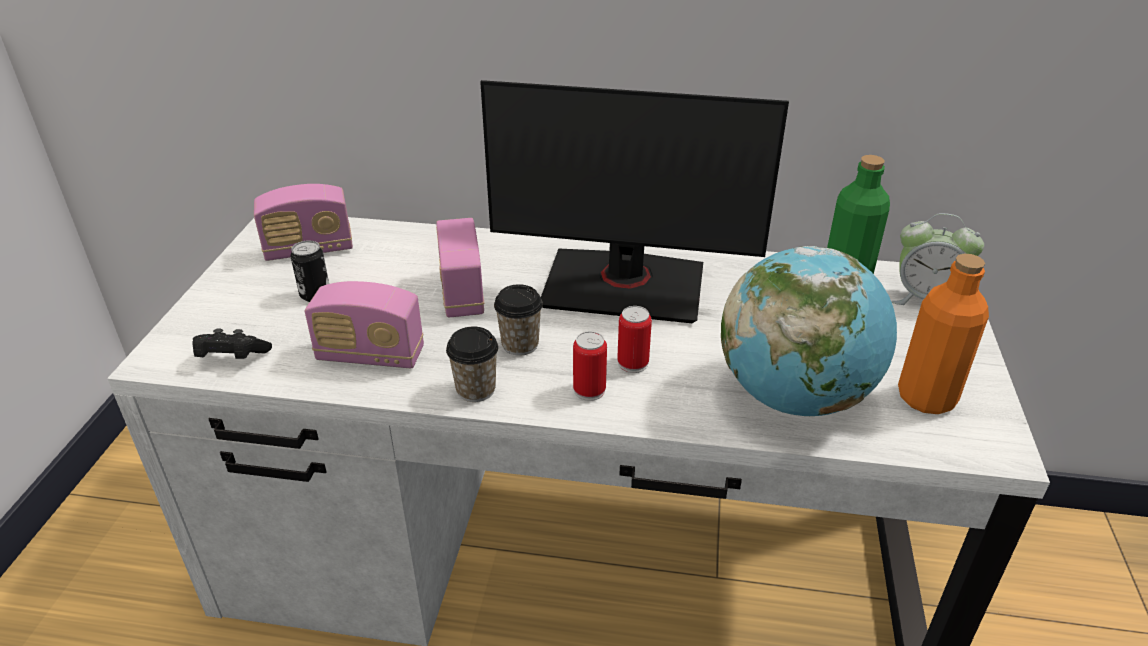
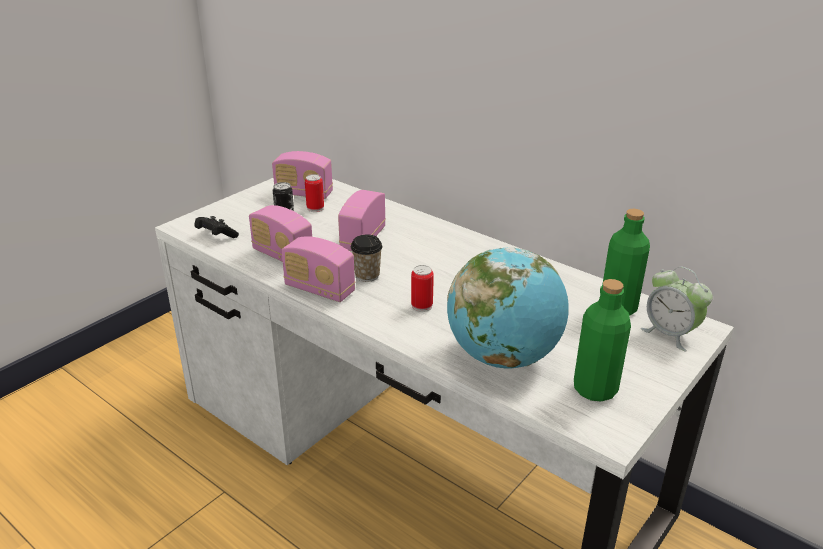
camera: 30 degrees right, 5 degrees down
cup [446,326,498,402] -> radio [282,236,355,302]
monitor [480,80,789,323] -> none
can [573,331,607,401] -> can moved to [305,174,324,212]
orange bottle [898,254,989,414] -> green bottle [574,279,631,402]

